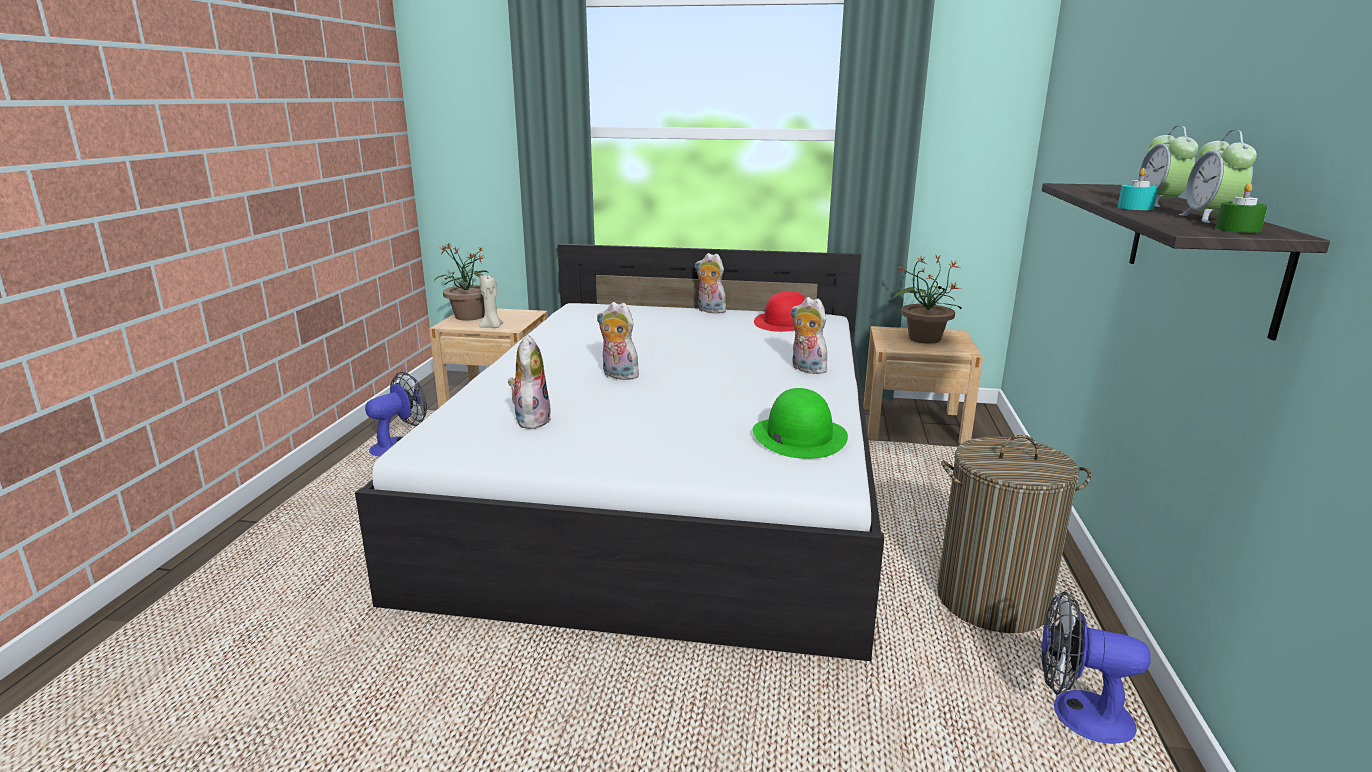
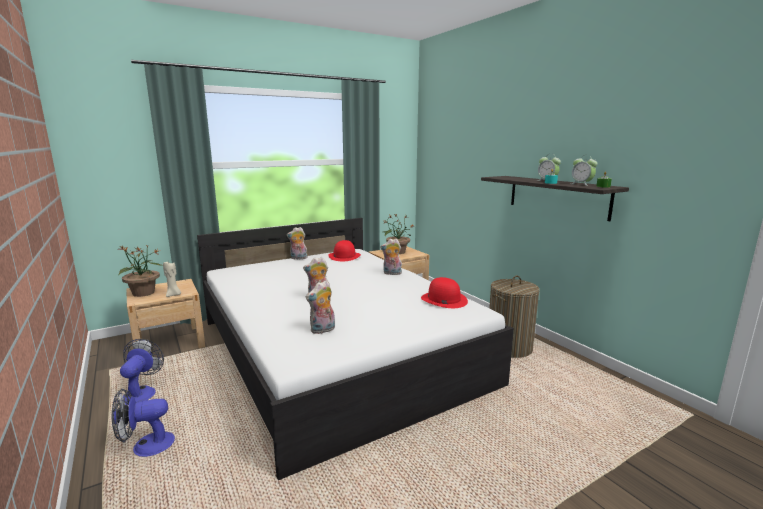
camera: 40 degrees left, 5 degrees down
plush toy [508,335,551,429] -> plush toy turned 90 degrees counterclockwise [306,281,335,334]
green hat [752,388,848,459] -> red hat [421,277,468,308]
fan [1042,591,1151,744] -> fan moved to [112,389,175,457]

